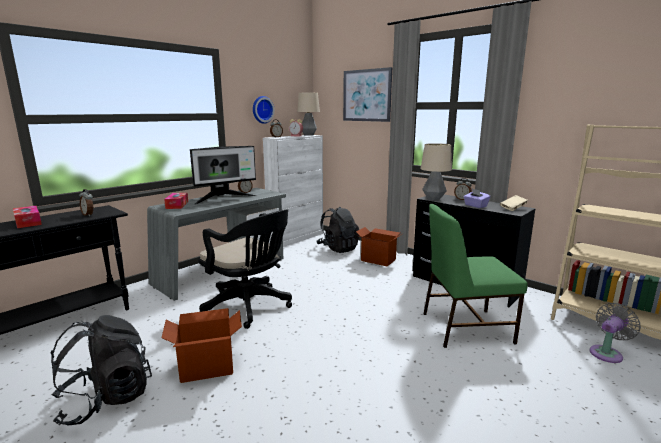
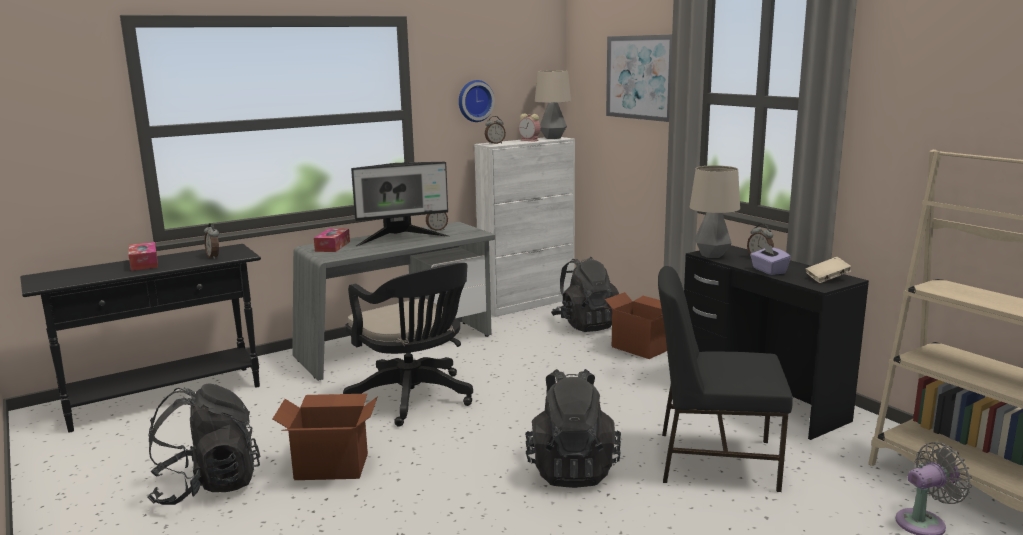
camera: 15 degrees right, 0 degrees up
green chair [423,204,528,348] -> black chair [658,266,793,492]
none -> black backpack [525,369,621,488]

